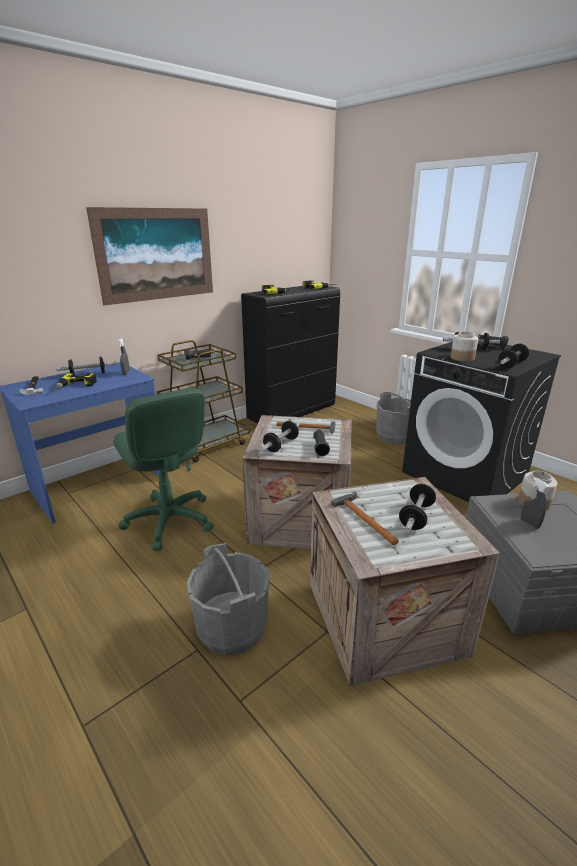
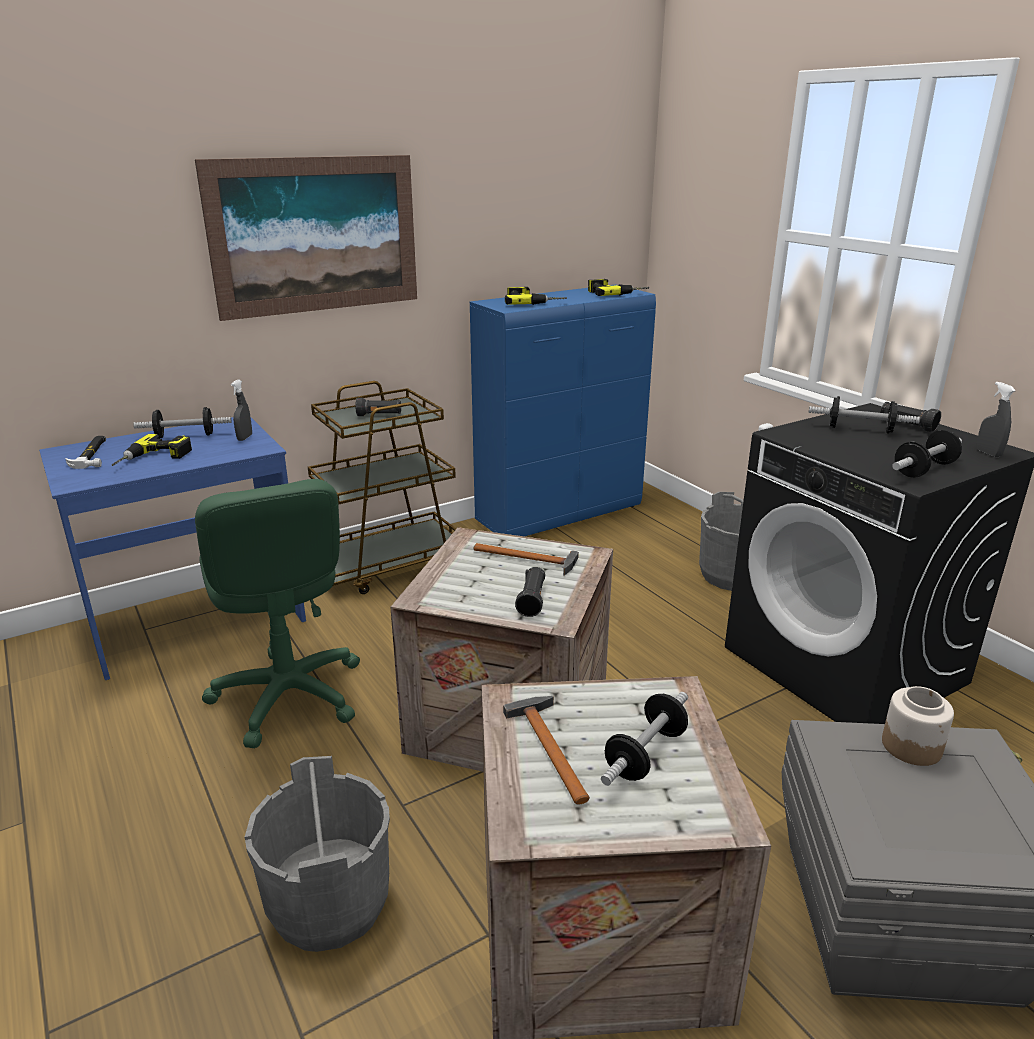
camera: 10 degrees right, 0 degrees up
black cabinet [241,286,340,424] -> blue cabinet [470,285,656,537]
dumbbell [260,421,300,452] -> none
jar [451,332,479,362] -> none
grey spray bottle [521,478,549,529] -> grey spray bottle moved to [977,382,1016,457]

